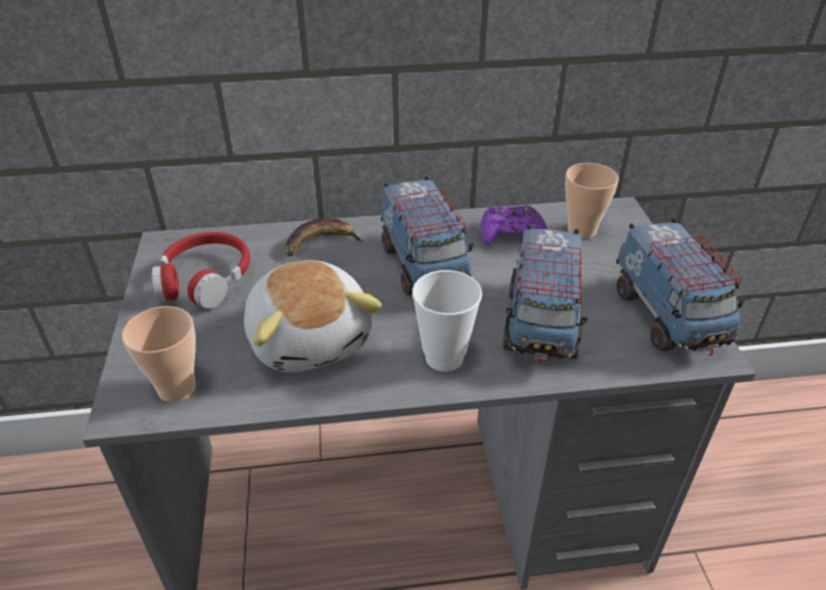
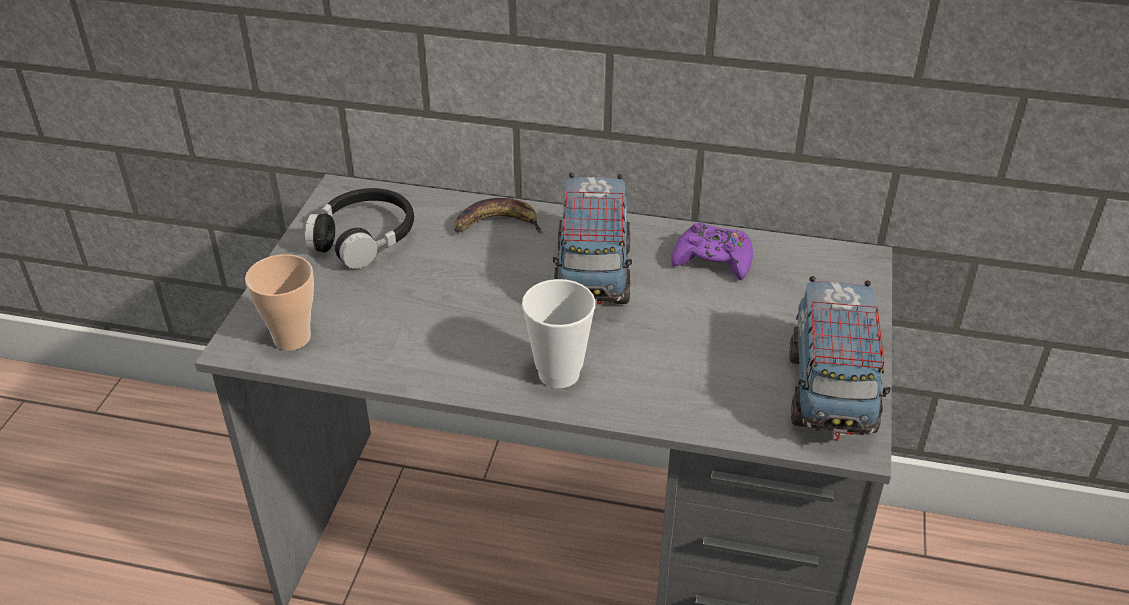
camera: 20 degrees right, 0 degrees up
red headphones [152,232,250,309] -> black headphones [305,188,414,269]
plush toy [244,260,382,372] -> none
toy truck [503,224,587,364] -> none
cup [565,163,619,239] -> none

